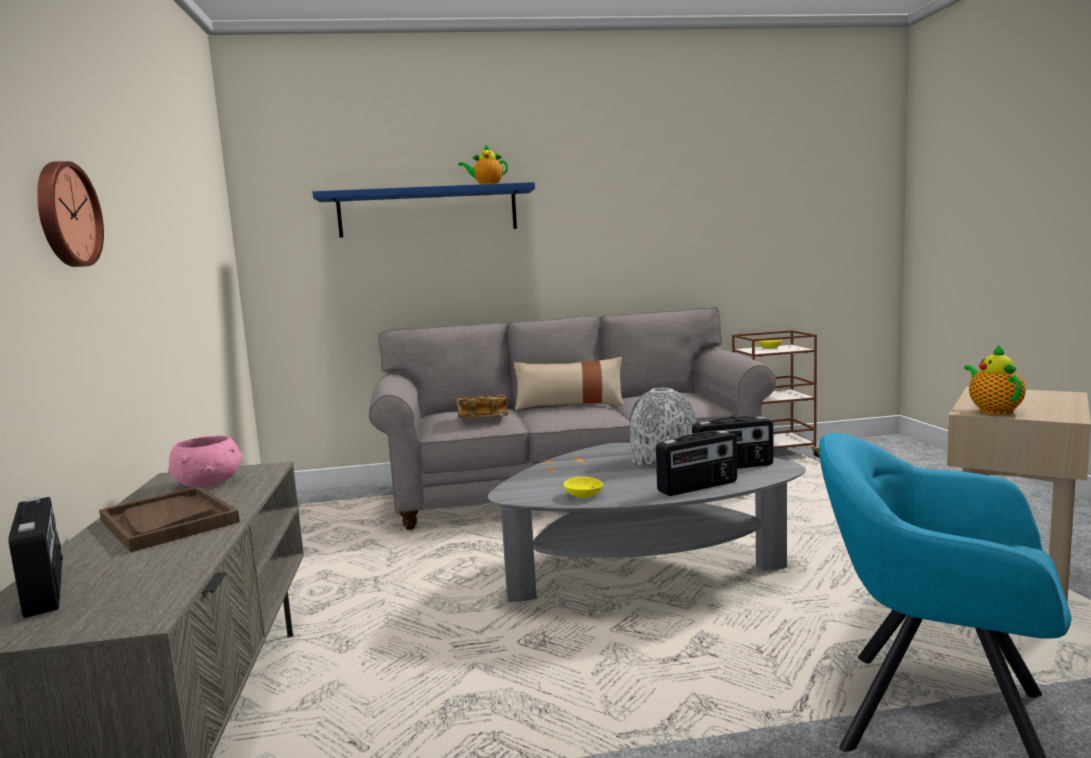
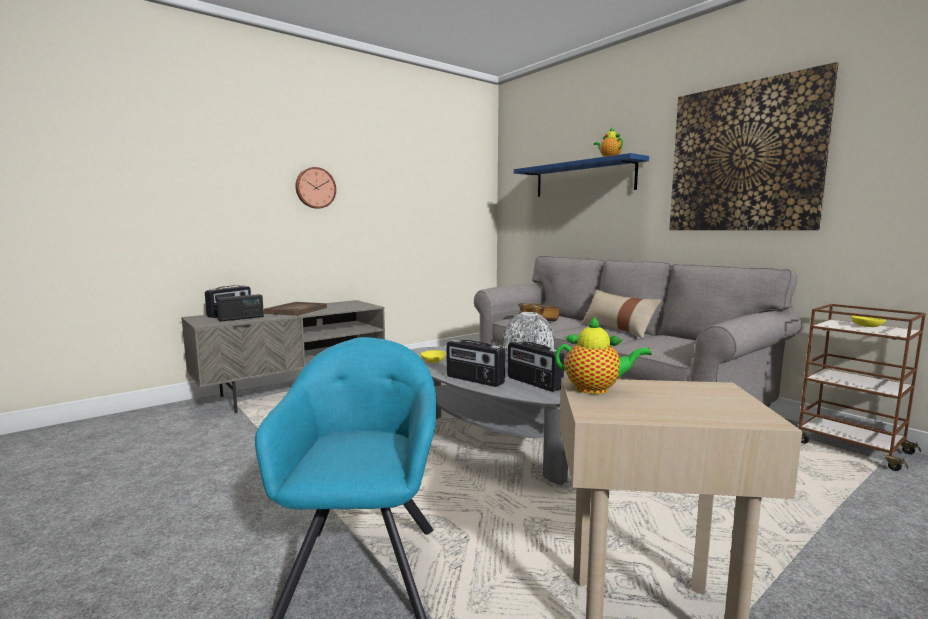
camera: 60 degrees right, 0 degrees up
pink bowl [168,435,243,487] -> none
teapot [964,344,1026,415] -> teapot turned 45 degrees clockwise [555,316,652,394]
none -> radio [216,294,264,322]
none -> picture [669,62,839,230]

